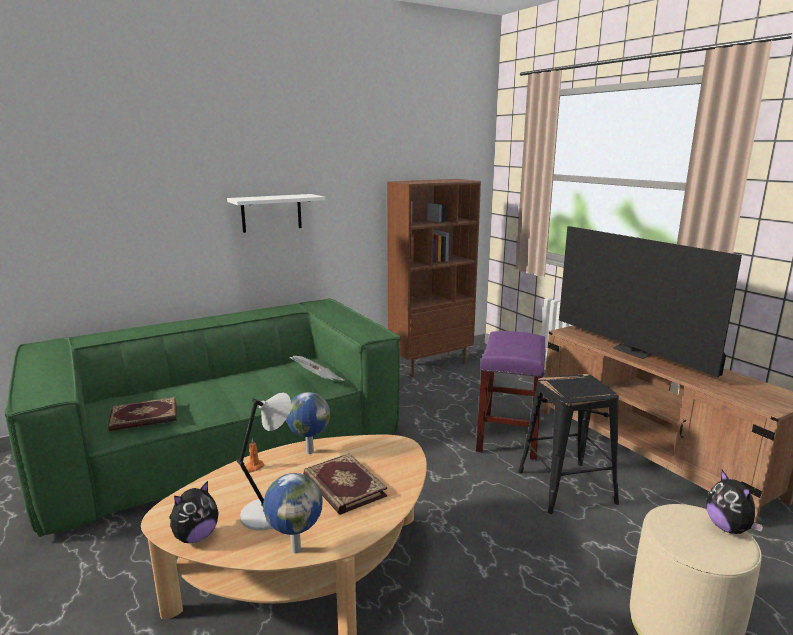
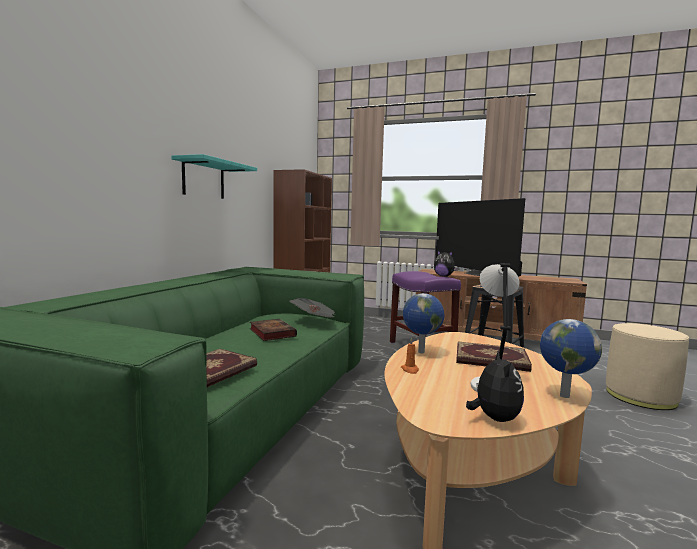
camera: 40 degrees left, 10 degrees down
white shelf [227,194,325,233] -> turquoise shelf [171,154,257,199]
television [559,226,742,377] -> television turned 45 degrees clockwise [435,198,525,277]
plush toy [706,470,764,534] -> plush toy moved to [434,251,458,277]
none -> book [250,319,297,341]

